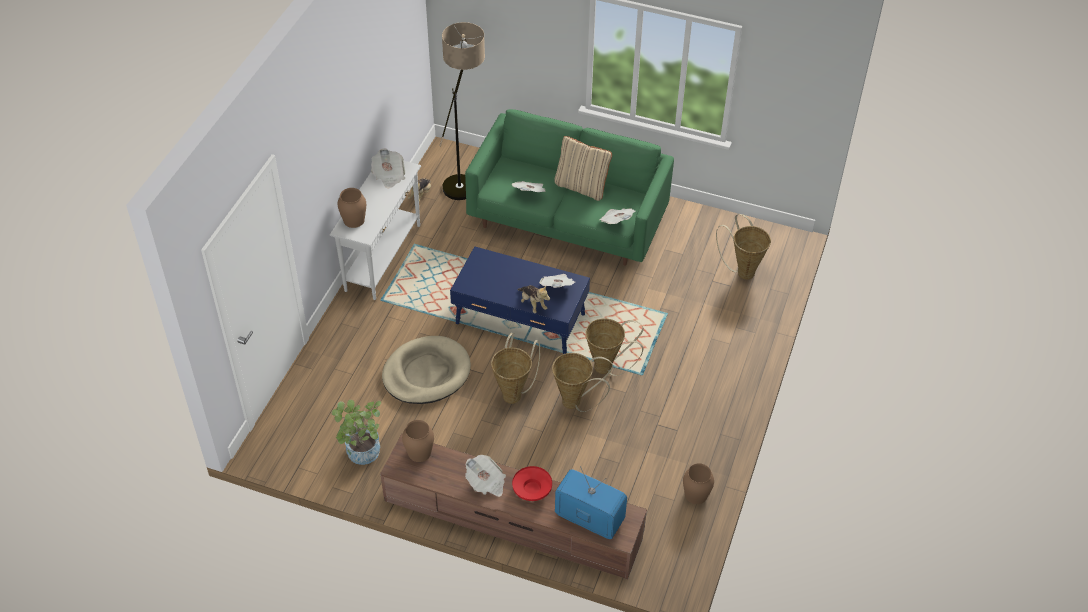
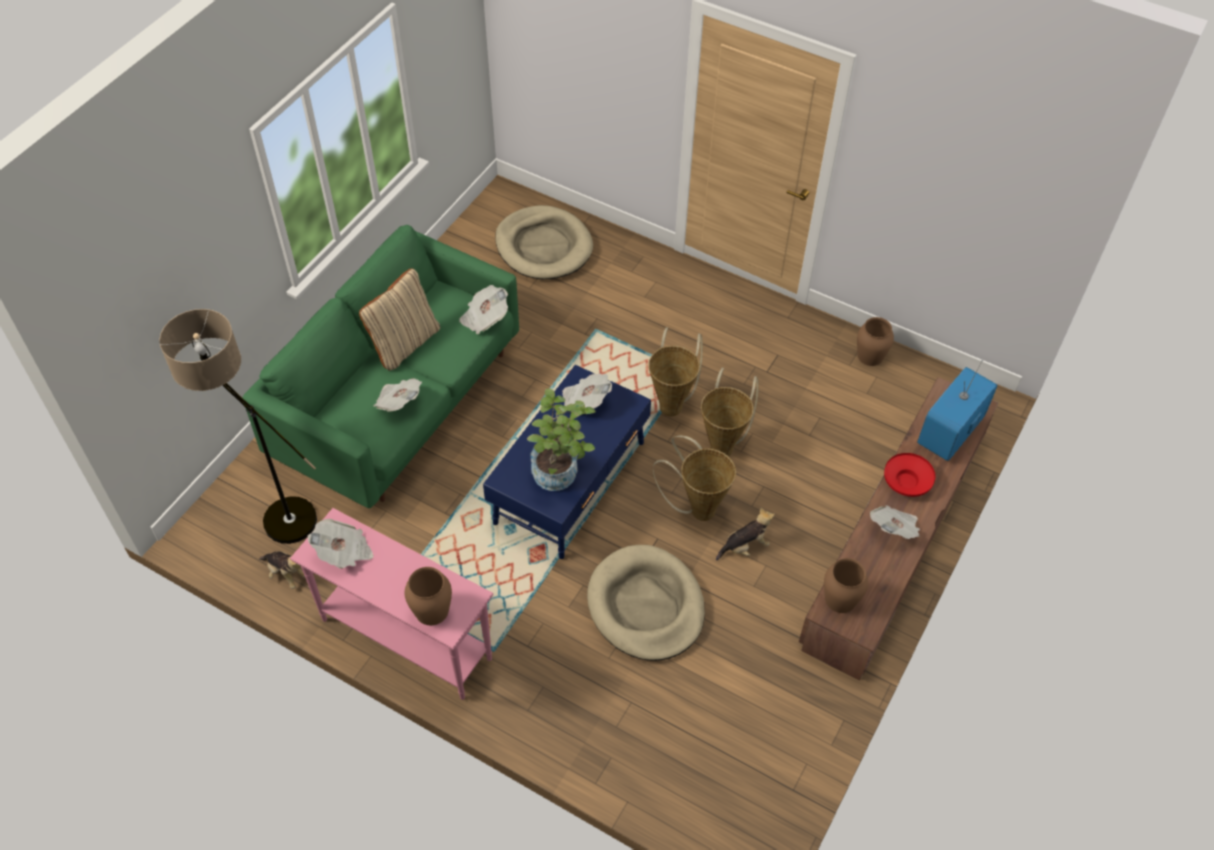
camera: 80 degrees left, 5 degrees up
white console table [330,161,421,300] -> pink console table [290,508,493,700]
potted plant [331,400,381,465] -> potted plant moved to [527,389,596,491]
plush toy [518,285,550,313] -> plush toy moved to [716,507,775,561]
basket [716,214,771,280] -> beige dog bed [495,205,593,279]

